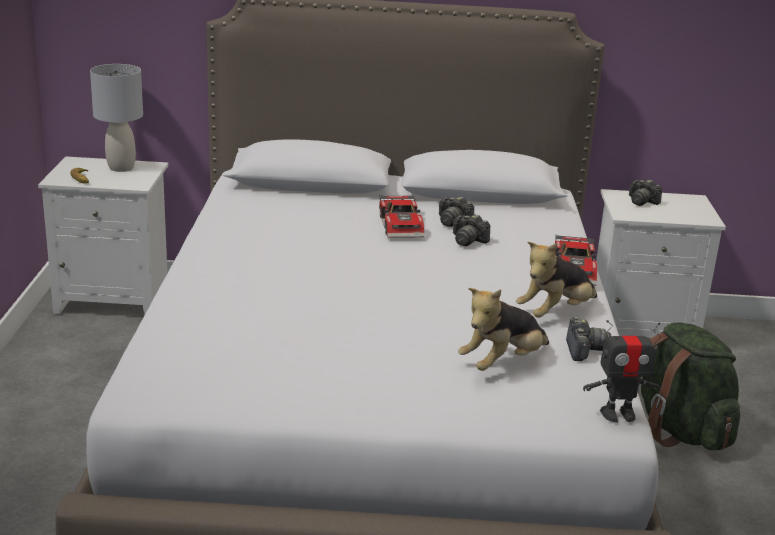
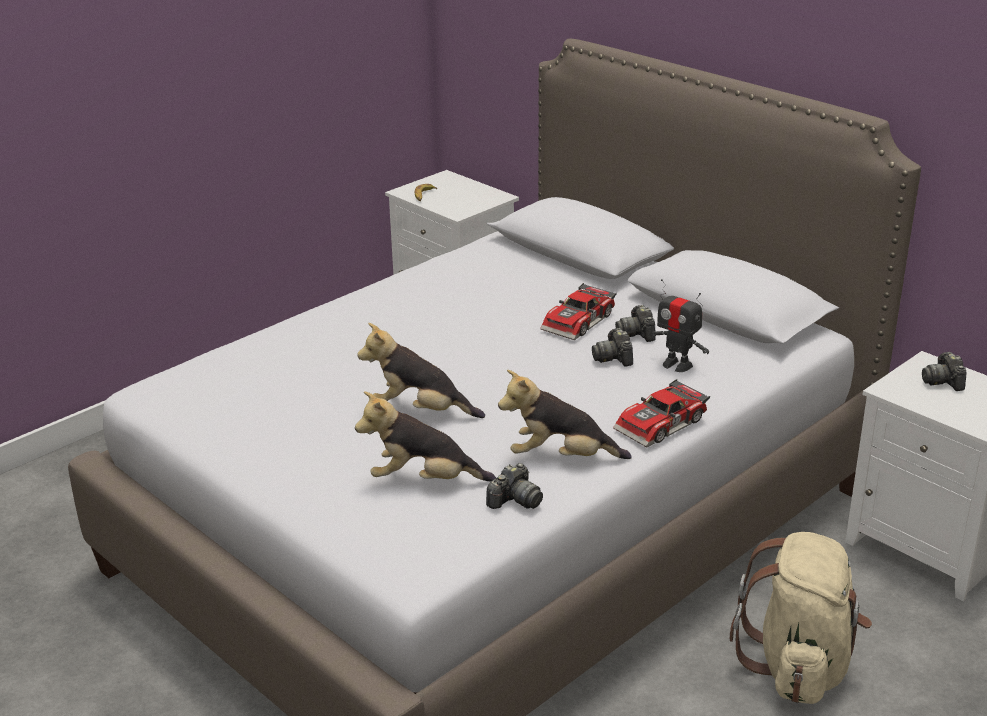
camera: 45 degrees right, 5 degrees up
grey table lamp [90,64,143,172] -> none
toy robot [583,320,661,423] -> toy robot moved to [650,279,709,372]
green backpack [638,322,740,451] -> beige backpack [730,532,872,704]
none -> plush toy [357,323,485,418]

